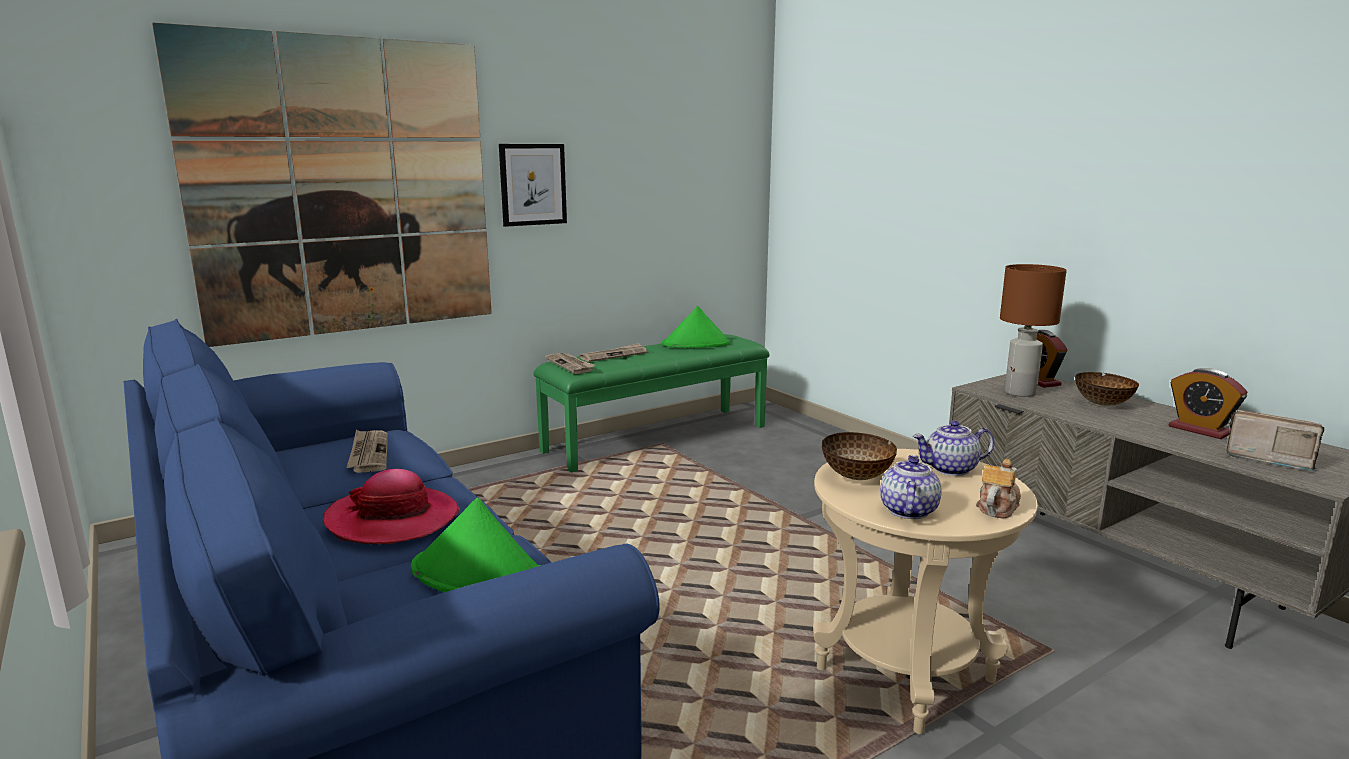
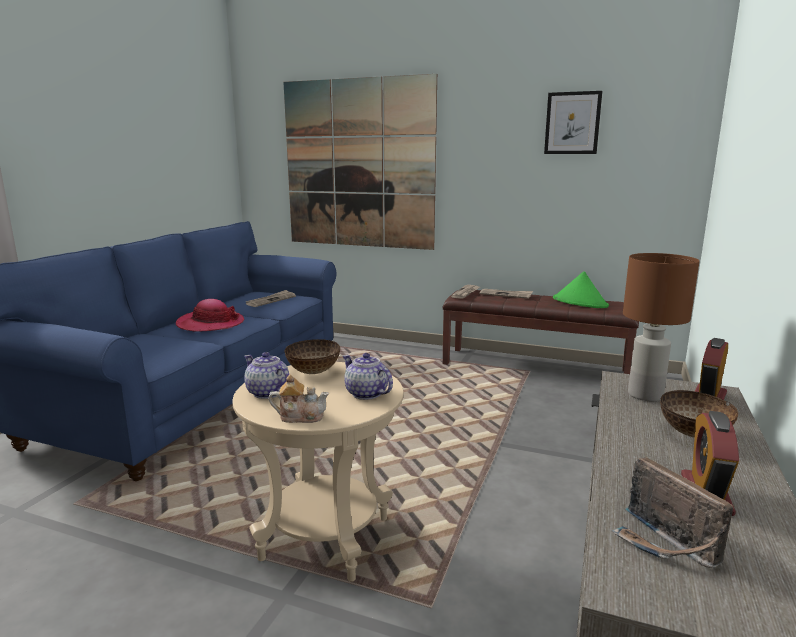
camera: 55 degrees right, 0 degrees up
green hat [411,498,541,592] -> none
picture [499,144,567,227] -> picture moved to [544,91,602,154]
green bench [534,334,770,473] -> brown bench [442,290,639,374]
teapot [880,455,942,519] -> teapot turned 120 degrees counterclockwise [244,352,289,399]
radio [1226,410,1324,471] -> radio turned 150 degrees clockwise [612,458,733,568]

